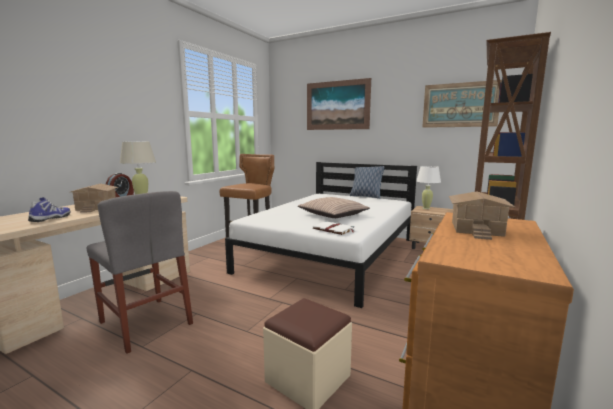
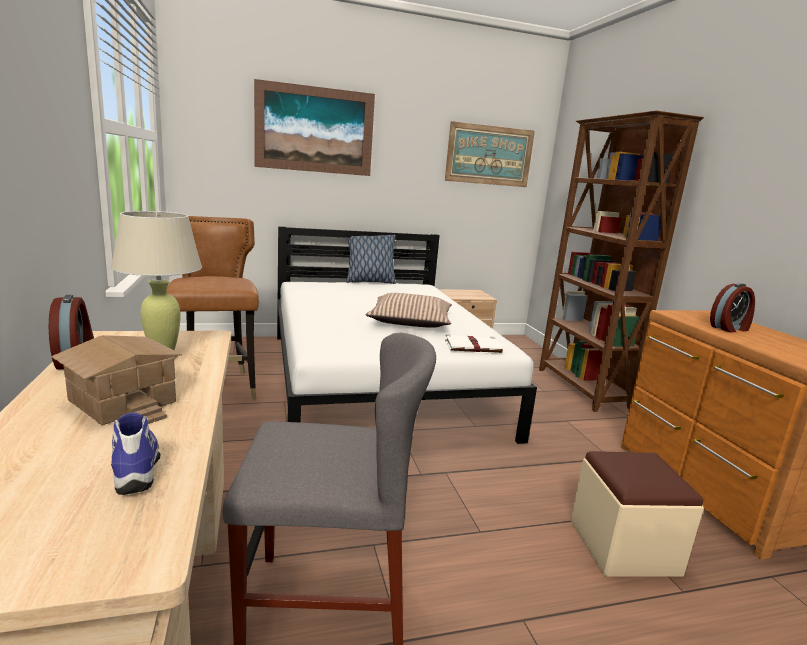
camera: 45 degrees left, 5 degrees up
white table lamp [416,166,441,209] -> none
toy house [449,192,515,240] -> alarm clock [710,283,755,333]

